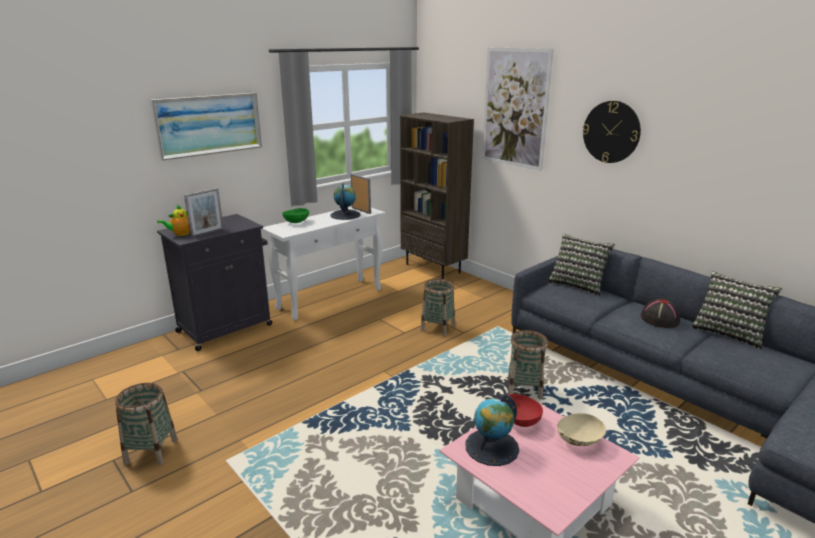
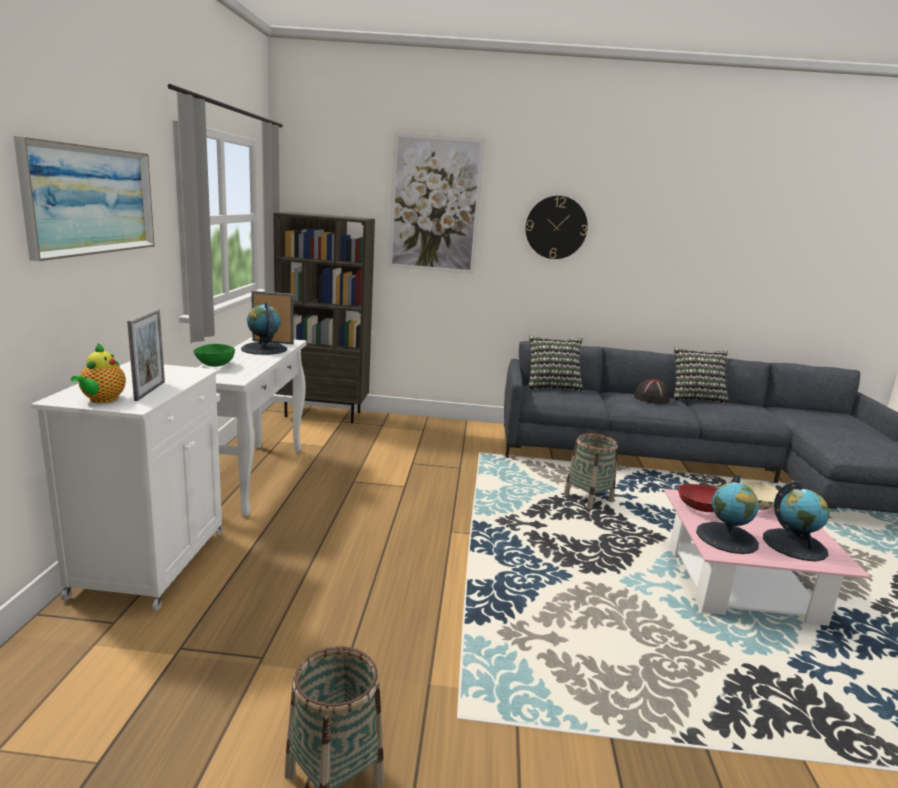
camera: 45 degrees left, 5 degrees down
black cabinet [157,214,272,351] -> white cabinet [31,361,222,611]
basket [421,279,455,337] -> none
none -> globe [763,481,829,561]

